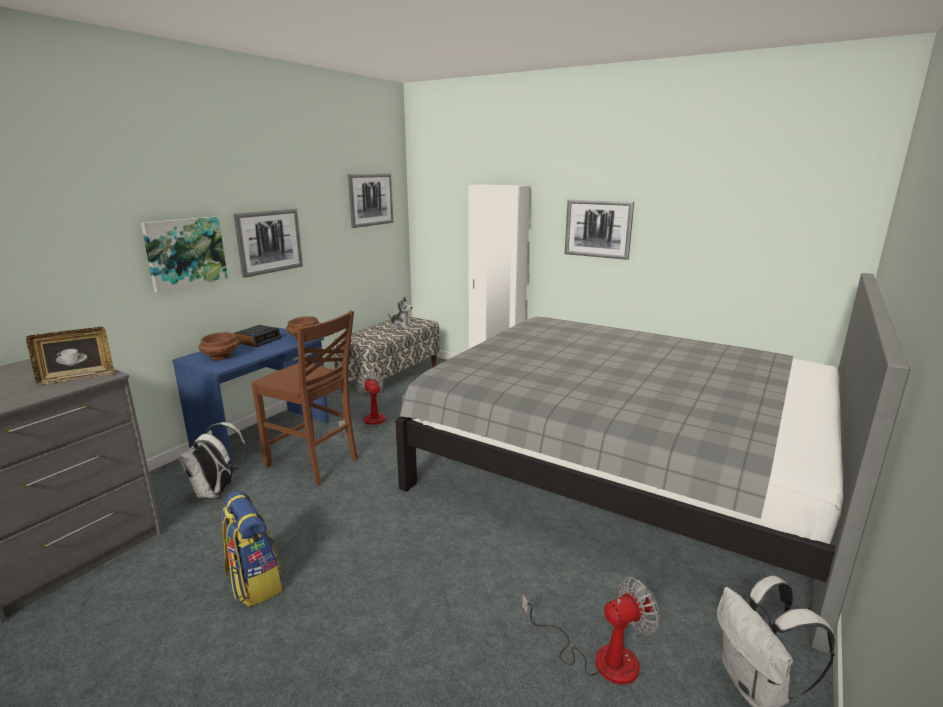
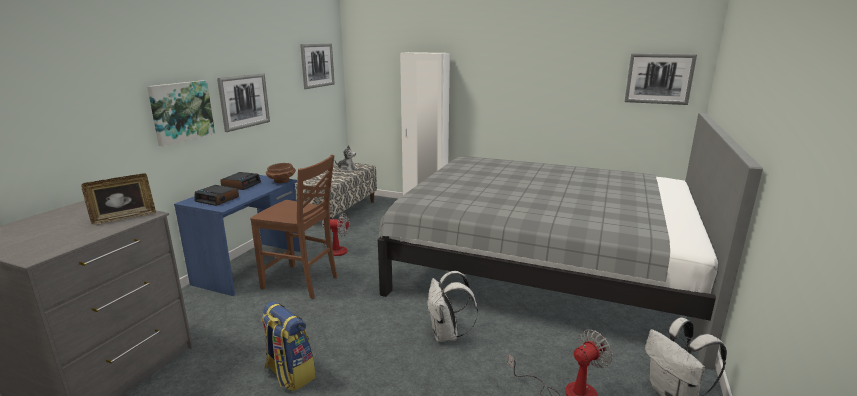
camera: 10 degrees left, 0 degrees up
white backpack [179,422,248,498] -> white backpack moved to [427,271,478,342]
brown bowl [198,332,240,360] -> alarm clock [194,185,239,206]
fan [338,371,386,438] -> fan turned 135 degrees clockwise [322,213,350,256]
picture [565,199,634,260] -> picture moved to [625,54,697,105]

